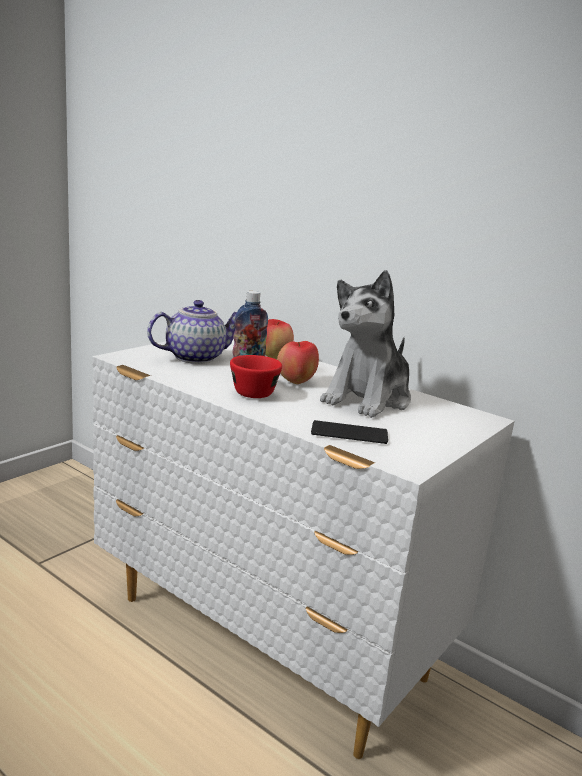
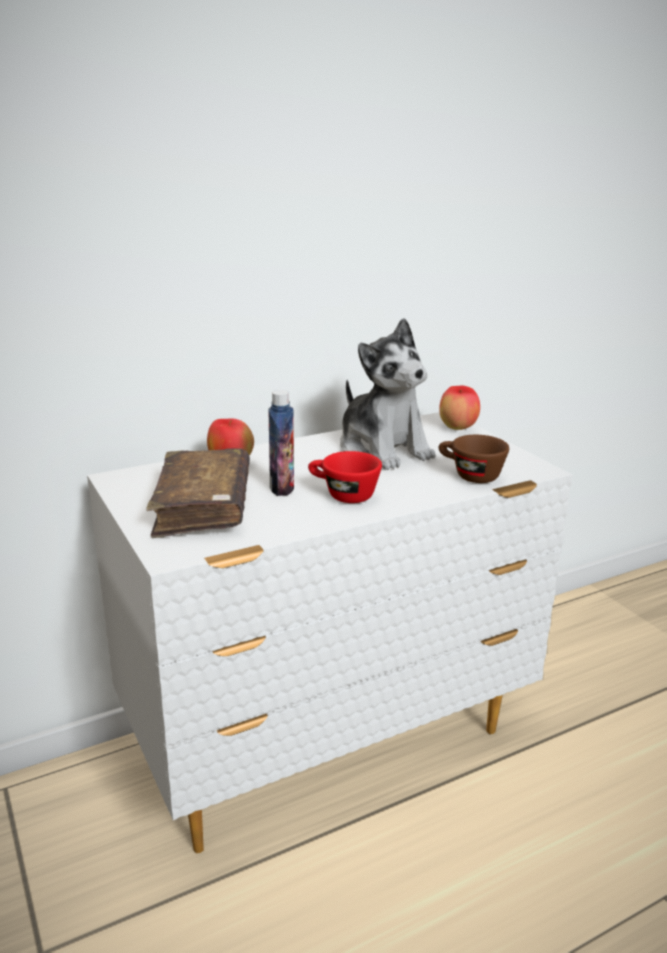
camera: 65 degrees left, 5 degrees up
teapot [147,300,237,364] -> brown book [146,448,250,538]
apple [277,341,319,384] -> apple moved to [439,386,480,430]
phone [311,420,388,444] -> brown cup [439,435,509,483]

